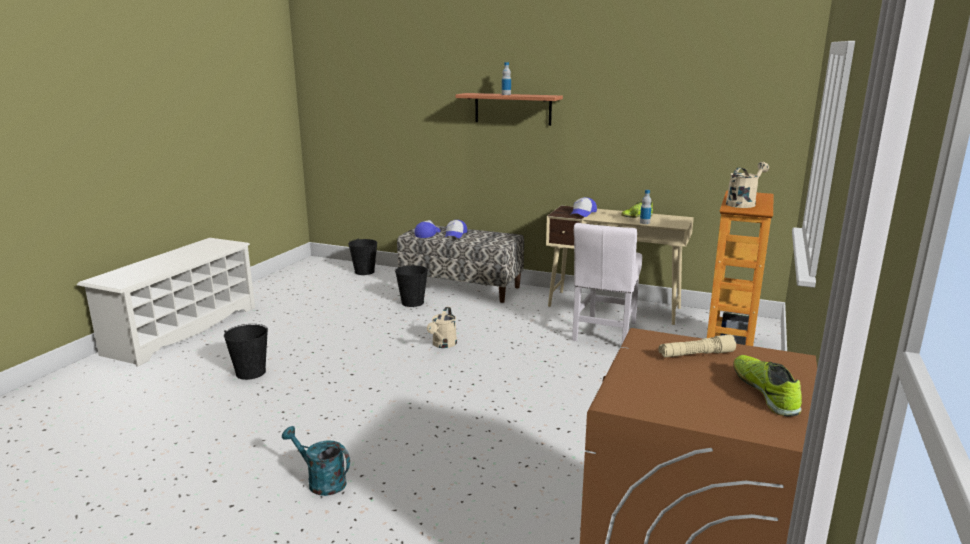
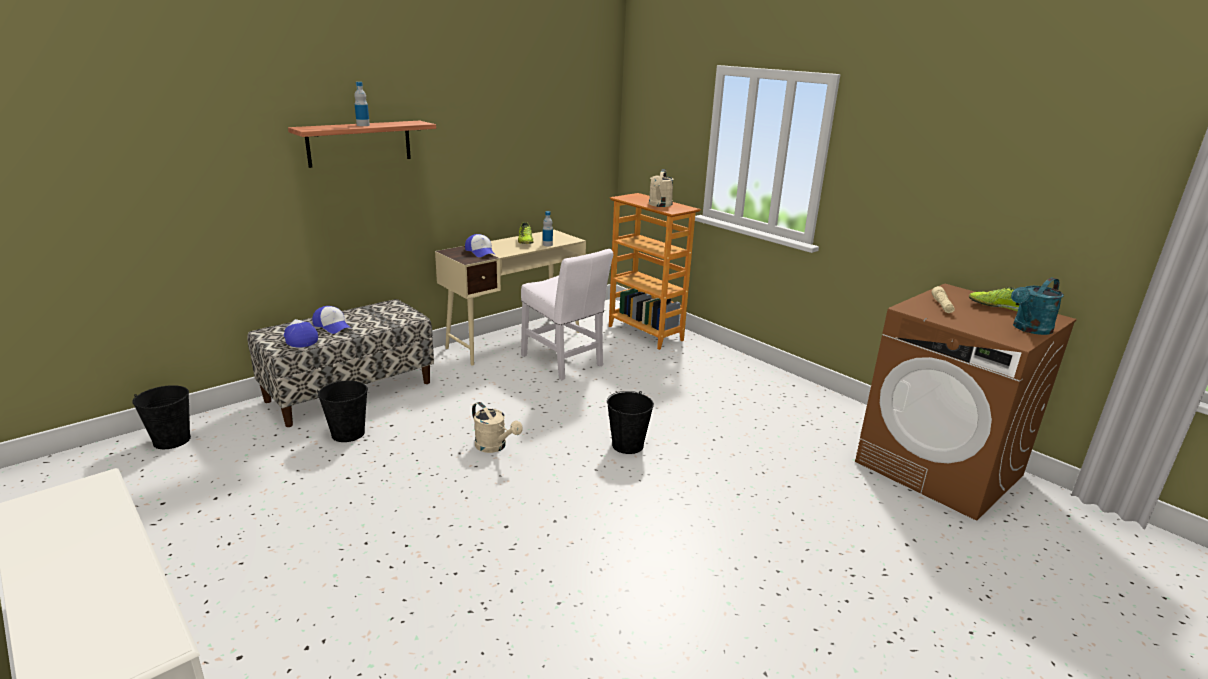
camera: 65 degrees left, 5 degrees up
black bucket [224,324,268,380] -> black bucket moved to [607,391,654,454]
turquoise watering can [282,426,350,496] -> turquoise watering can moved to [1011,277,1064,335]
beige watering can [726,162,769,208] -> beige watering can turned 150 degrees counterclockwise [649,169,674,207]

